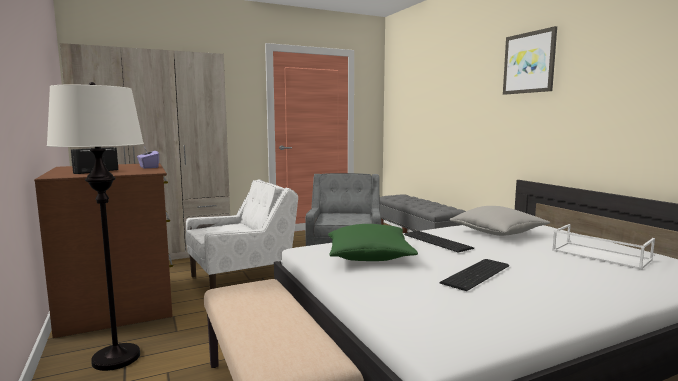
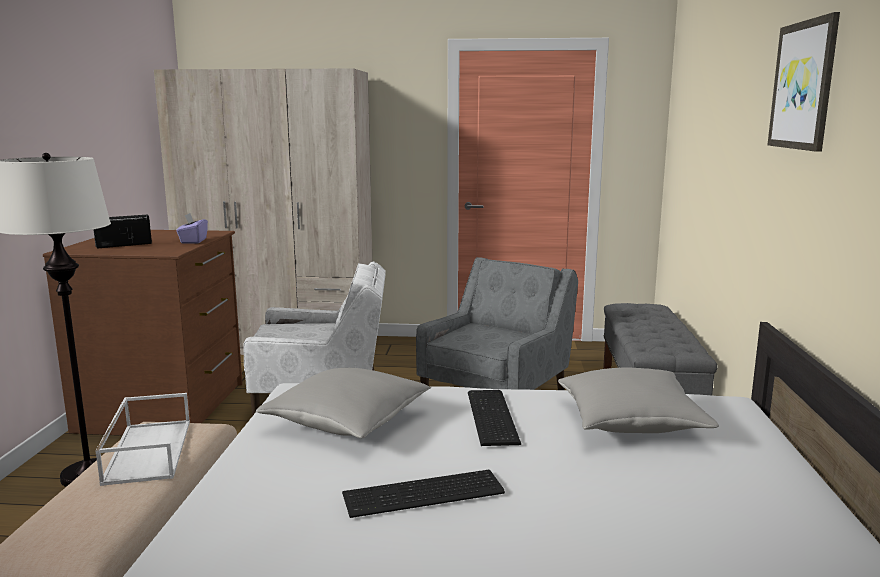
camera: 30 degrees right, 5 degrees up
green pillow [328,224,418,261] -> grey pillow [256,368,431,438]
white tray [552,224,655,270] -> white tray moved to [96,393,190,486]

